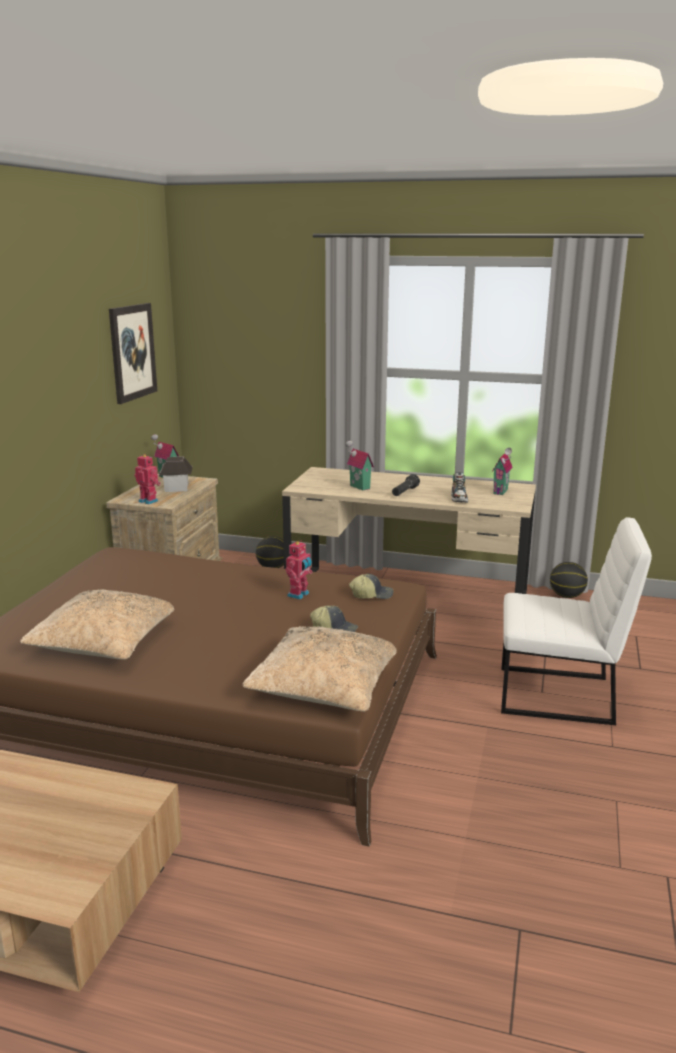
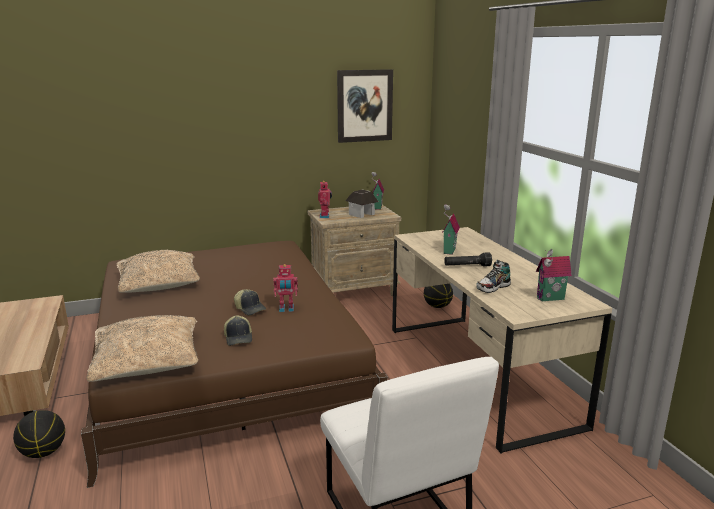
camera: 55 degrees right, 0 degrees up
cap [349,573,393,599] -> cap moved to [234,289,266,315]
basketball [550,562,588,598] -> basketball moved to [13,410,65,458]

